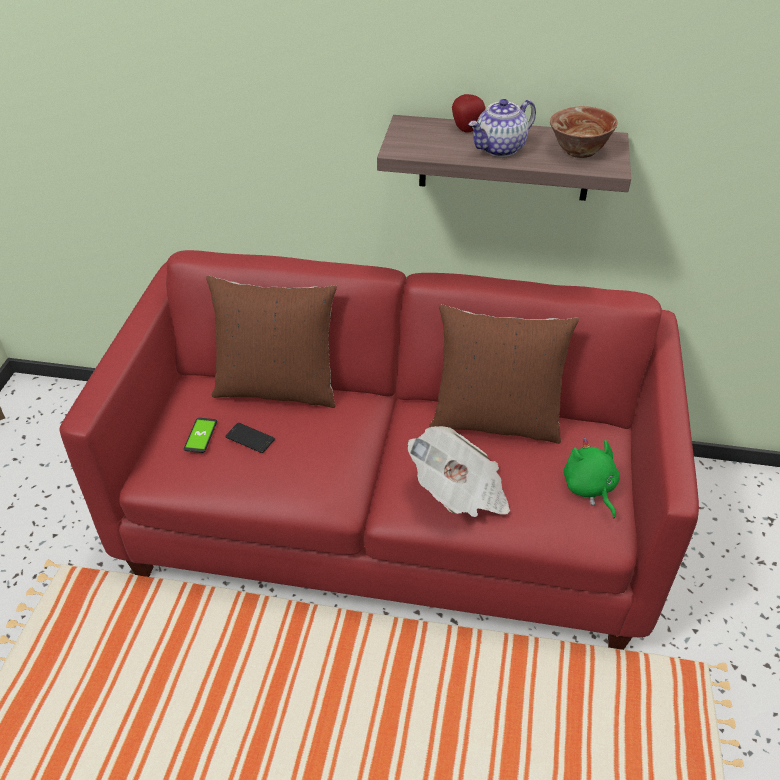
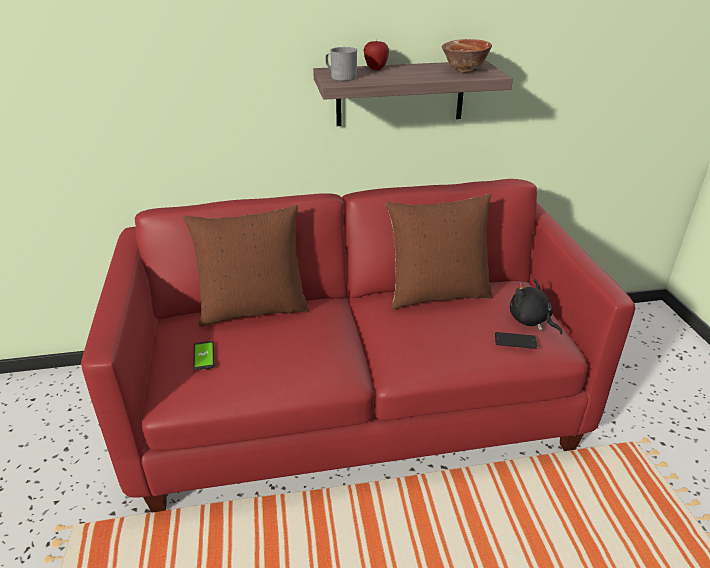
camera: 20 degrees left, 10 degrees down
phone [225,423,275,453] -> phone moved to [495,332,537,349]
newspaper [408,426,510,517] -> none
teapot [468,99,536,157] -> none
green plush toy [564,438,620,518] -> black plush toy [510,279,562,334]
none -> grey mug [326,47,357,81]

